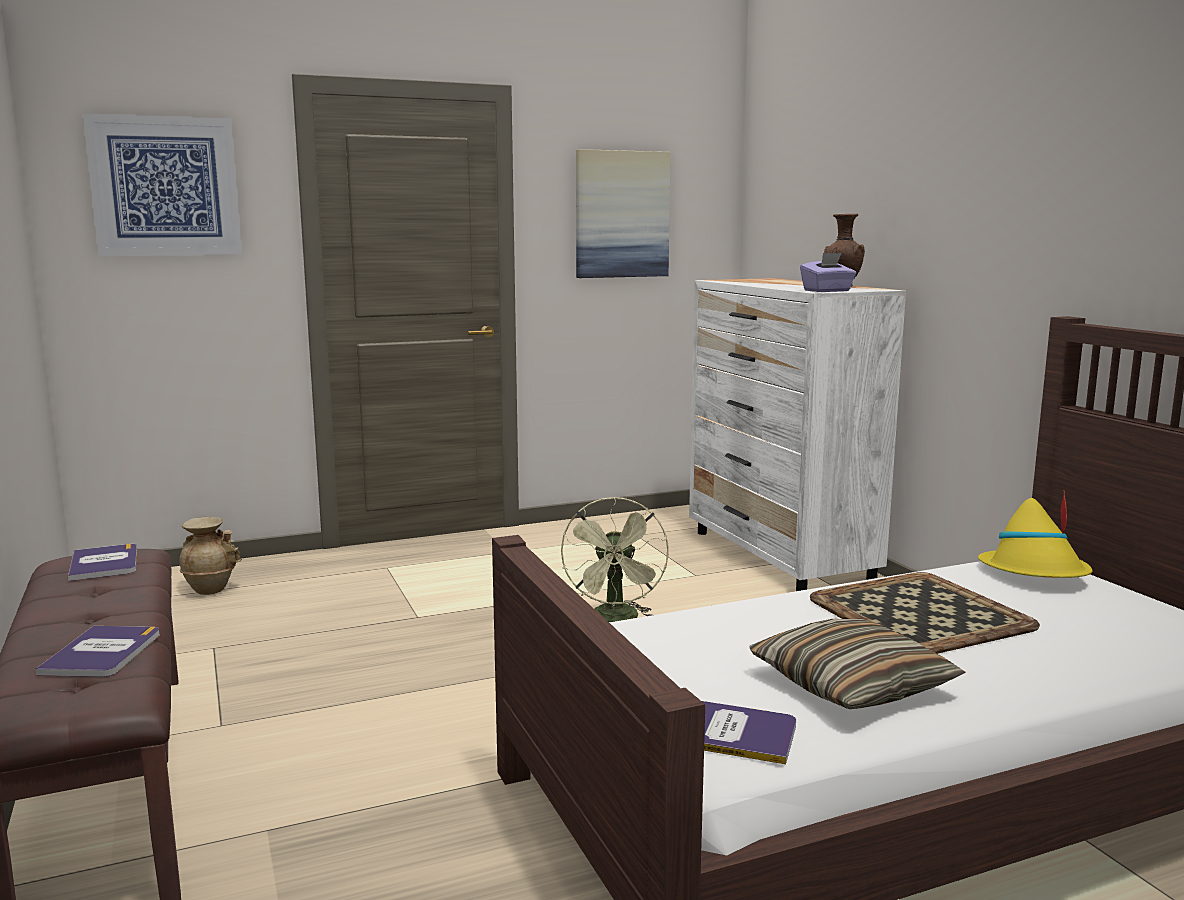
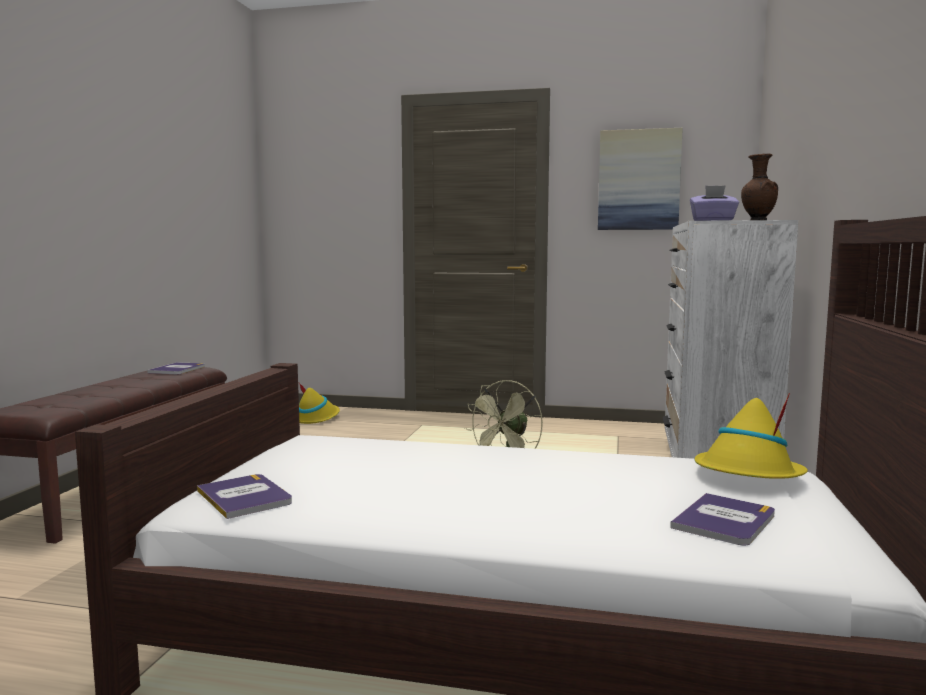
camera: 35 degrees right, 5 degrees down
book [35,626,160,677] -> book moved to [670,493,775,546]
picture [83,113,242,256] -> none
beige vase [179,517,242,595] -> yellow hat [299,383,340,424]
pillow [749,619,965,709] -> none
tray [810,572,1040,654] -> none

